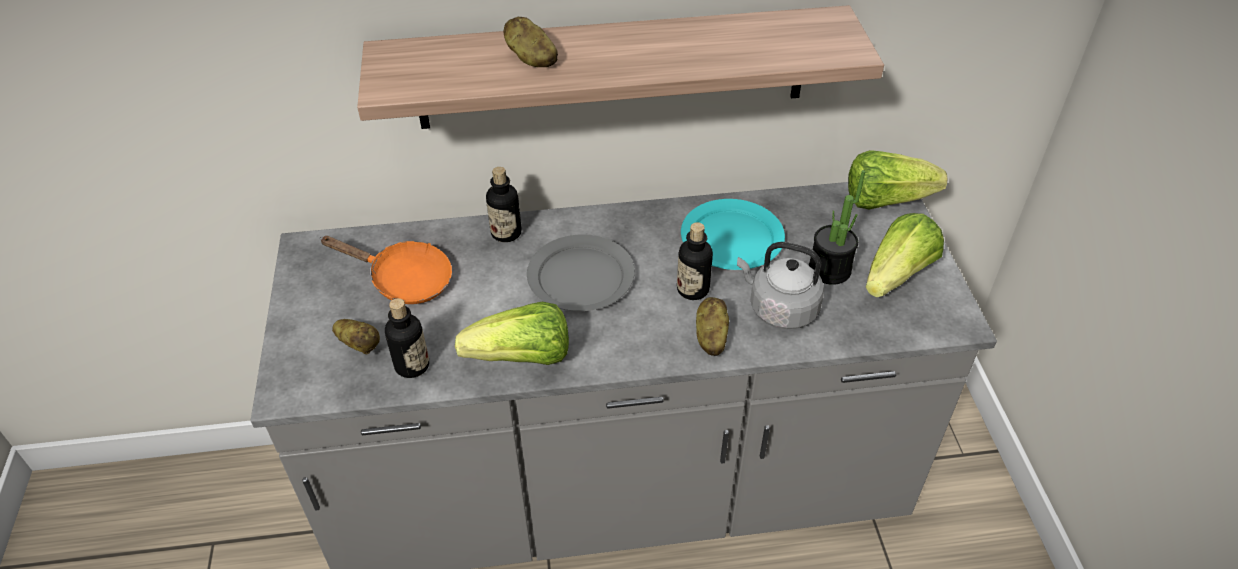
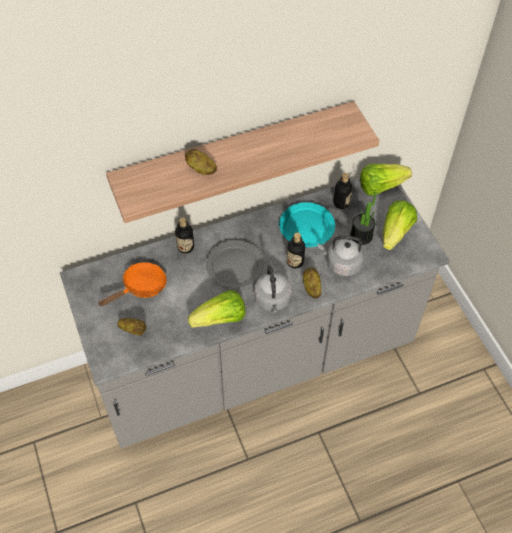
camera: 15 degrees left, 10 degrees up
orange frying pan [320,236,452,304] -> orange frying pan turned 45 degrees counterclockwise [98,262,167,306]
bottle [385,298,429,378] -> bottle moved to [334,173,352,209]
none -> grey kettle [254,265,292,313]

